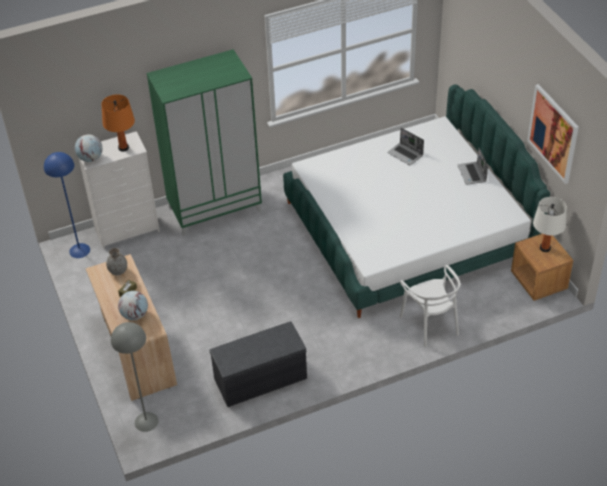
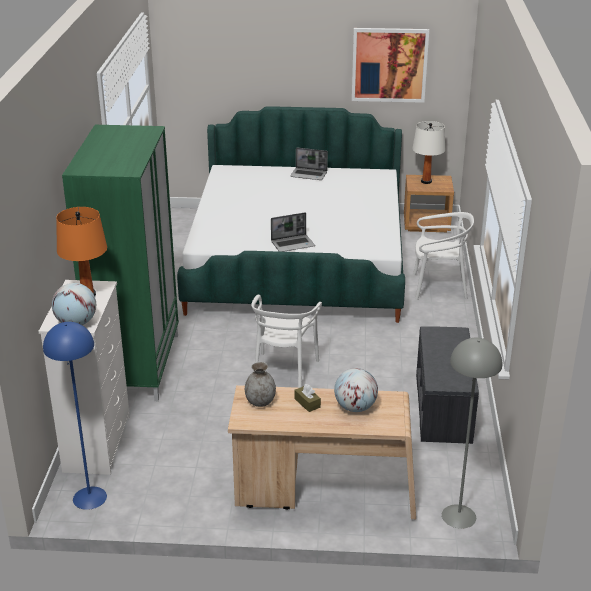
camera: 65 degrees left, 15 degrees down
laptop [387,128,424,165] -> laptop moved to [271,212,315,252]
none -> white chair [251,295,322,388]

